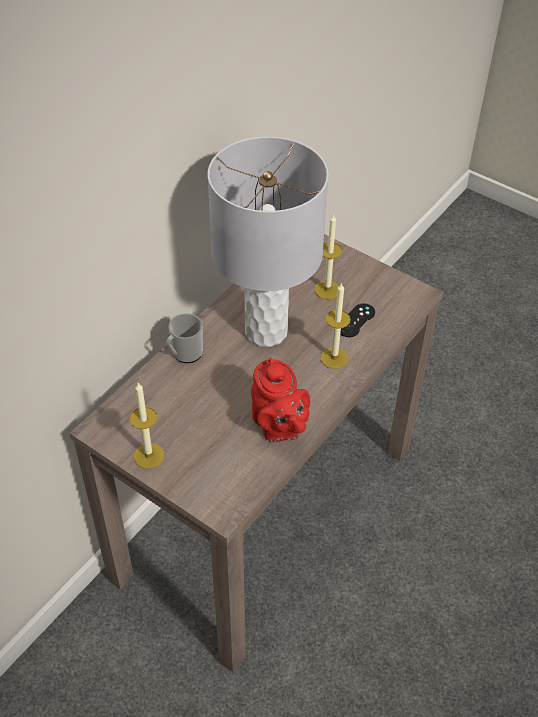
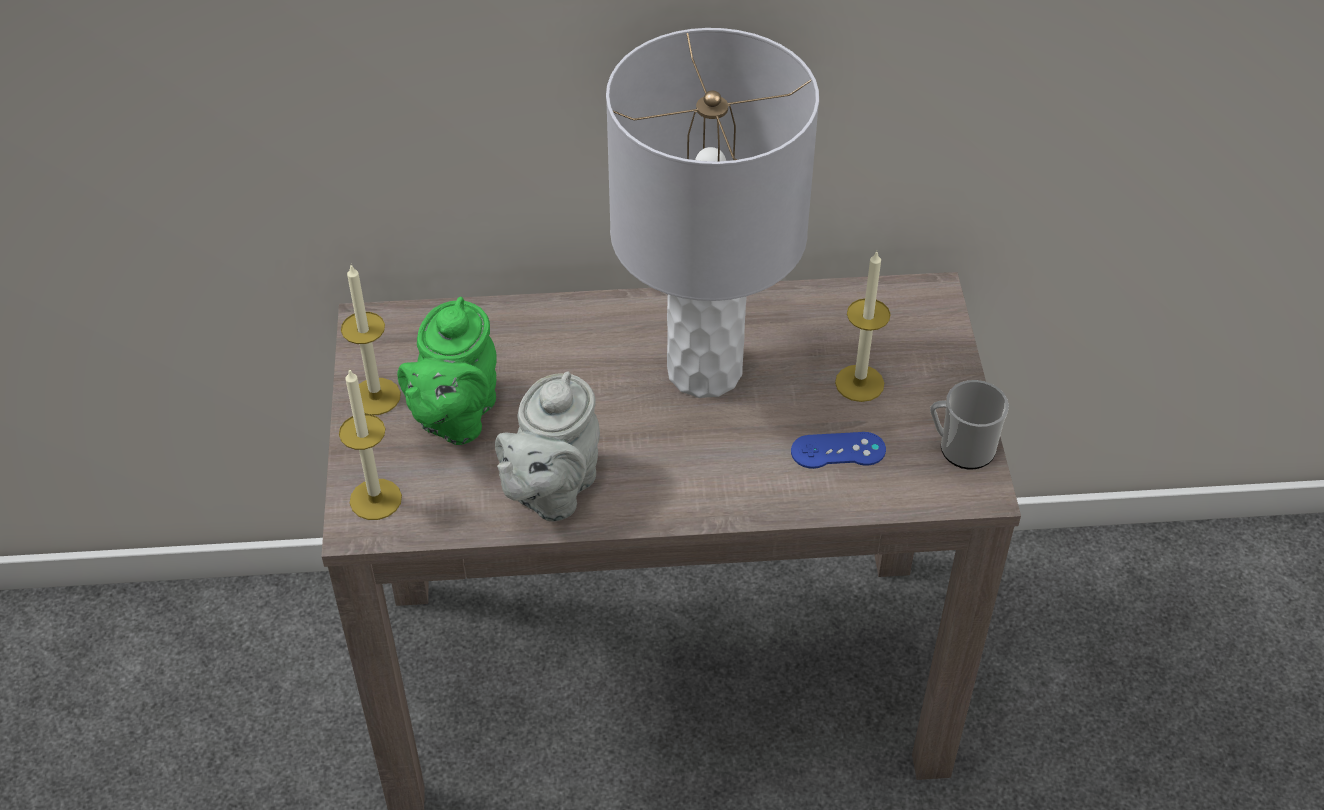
camera: 50 degrees right, 0 degrees up
mug [166,313,203,363] -> mug moved to [930,380,1009,470]
red teapot [251,358,310,442] -> grey teapot [495,371,600,522]
candle [320,282,351,369] -> candle moved to [339,368,402,520]
black game controller [340,303,375,337] -> blue game controller [791,432,886,469]
none -> green teapot [397,297,497,445]

